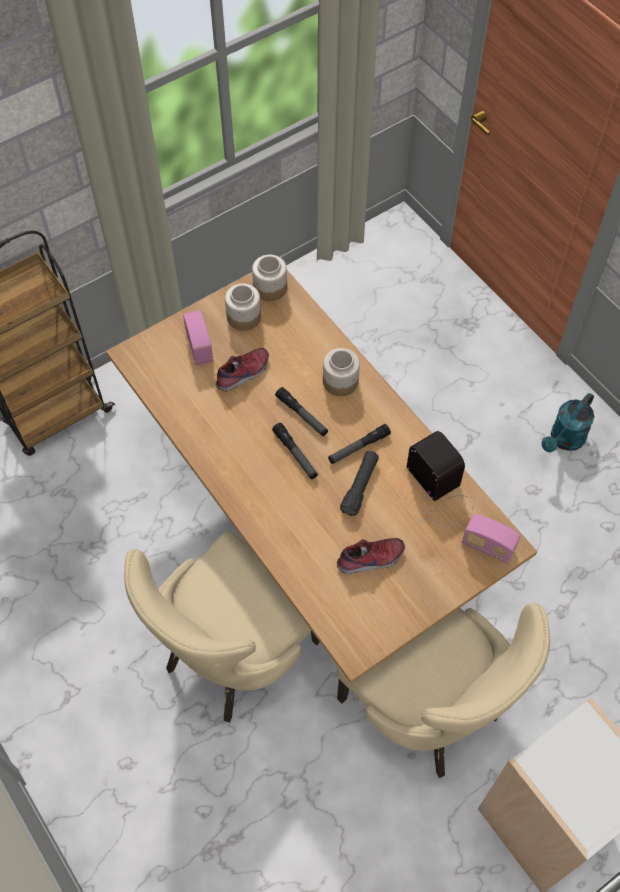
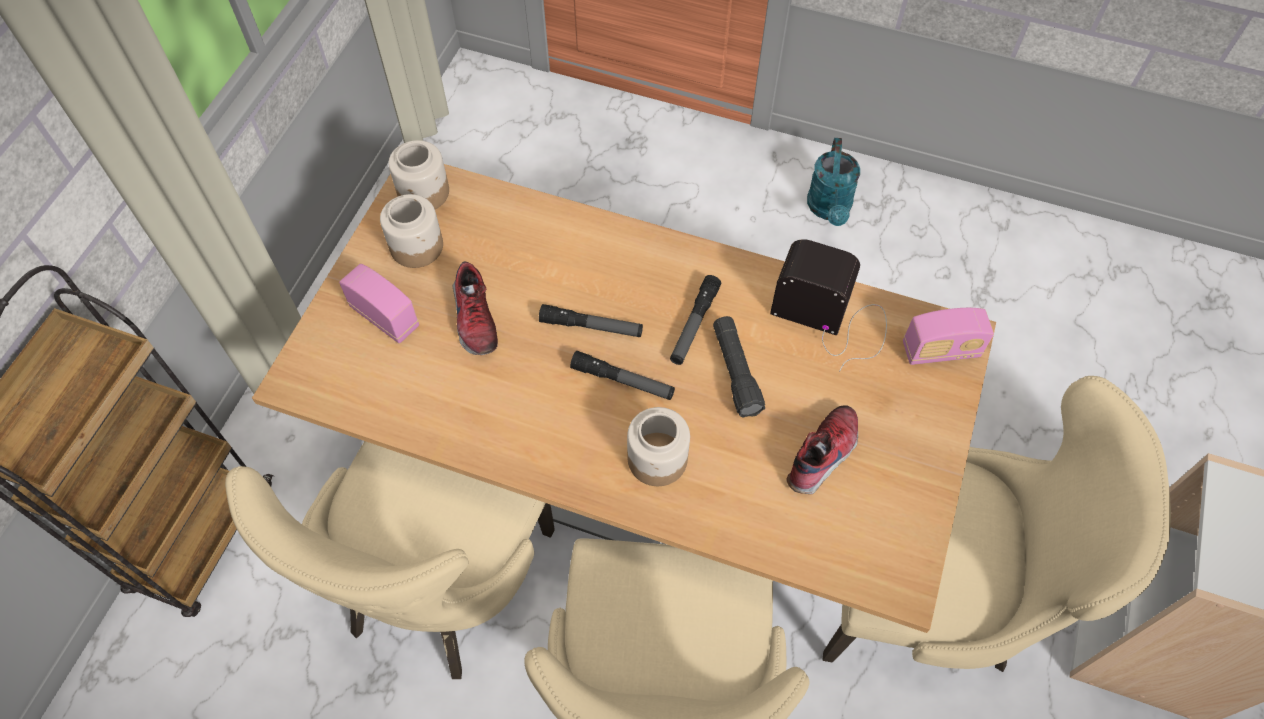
camera: 35 degrees left, 0 degrees up
shoe [216,348,269,392] -> shoe turned 150 degrees clockwise [453,262,498,355]
jar [323,348,360,396] -> jar moved to [627,407,690,486]
none -> beige chair [225,441,555,679]

